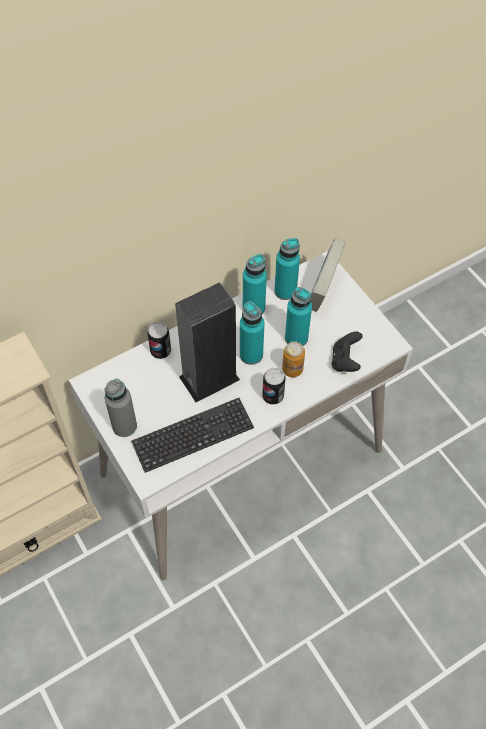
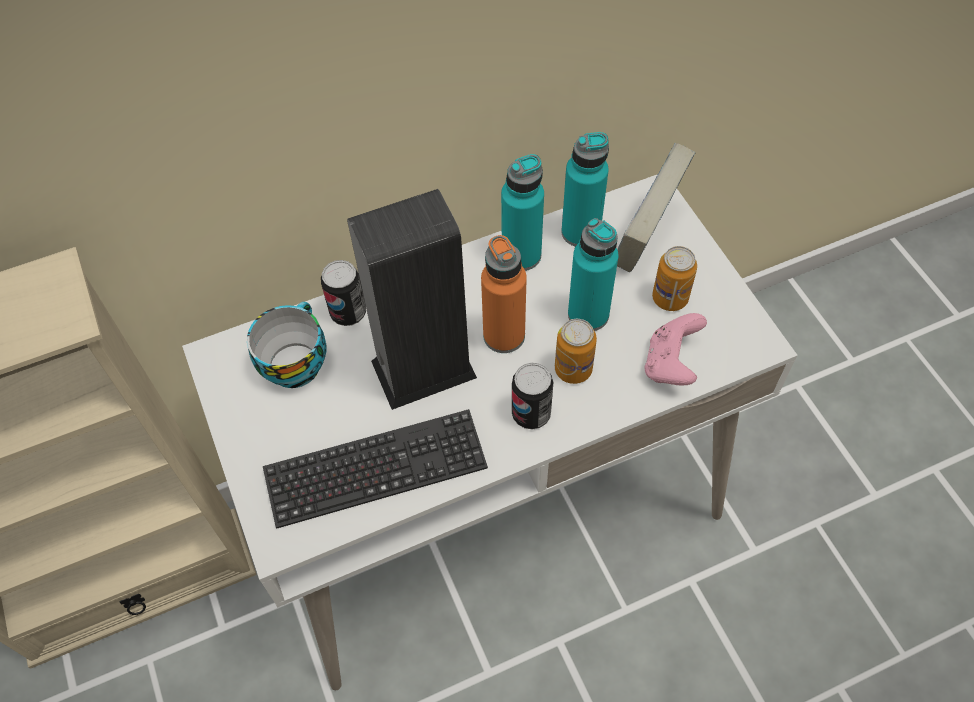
camera: 10 degrees right, 0 degrees up
grey bottle [105,378,137,437] -> none
turquoise bottle [240,301,265,365] -> orange bottle [481,235,527,353]
black game controller [331,332,363,372] -> pink game controller [645,313,707,385]
none -> cup [247,302,326,388]
none -> can [652,246,697,311]

